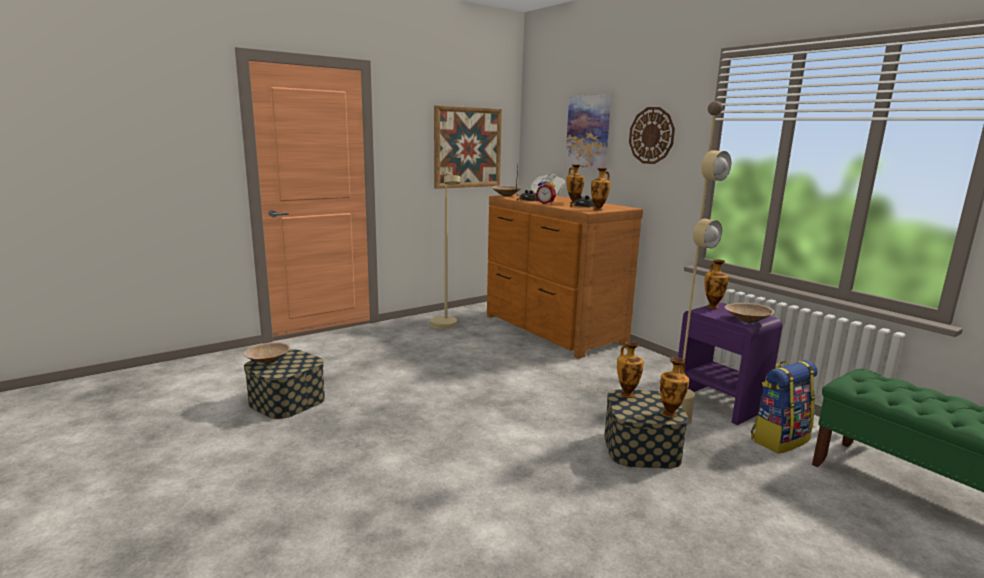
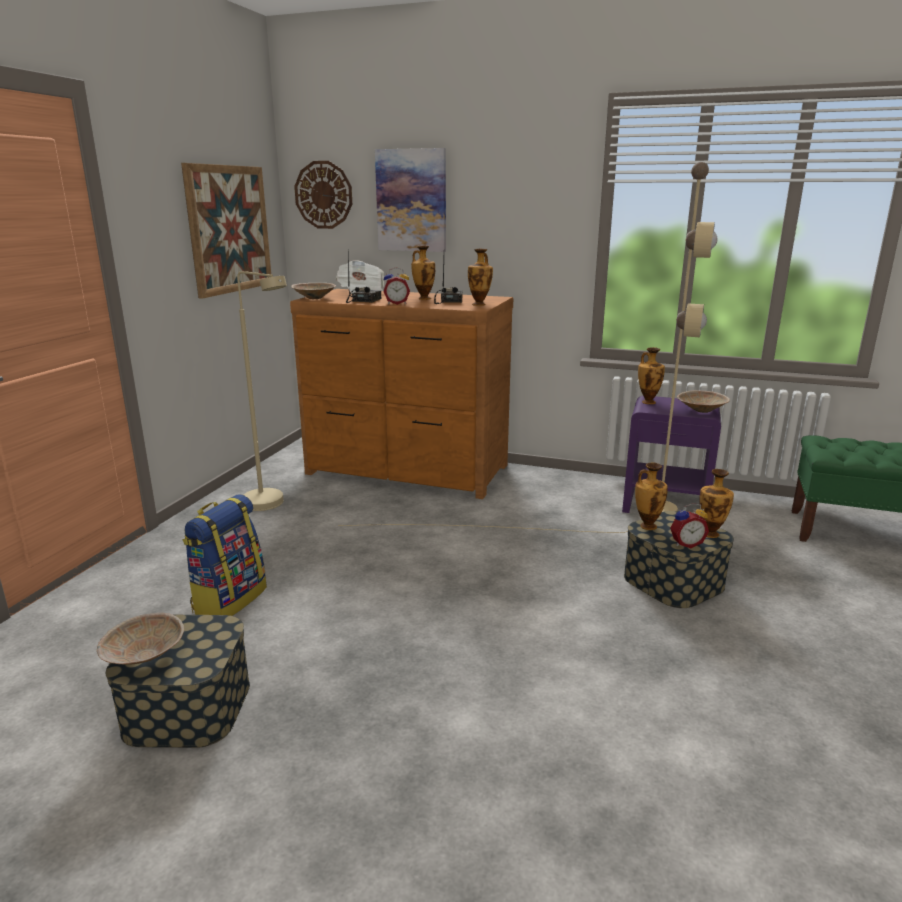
camera: 35 degrees left, 5 degrees up
wall clock [629,107,675,164] -> wall clock moved to [294,161,352,229]
backpack [751,360,818,454] -> backpack moved to [182,494,267,616]
none -> alarm clock [670,503,709,548]

